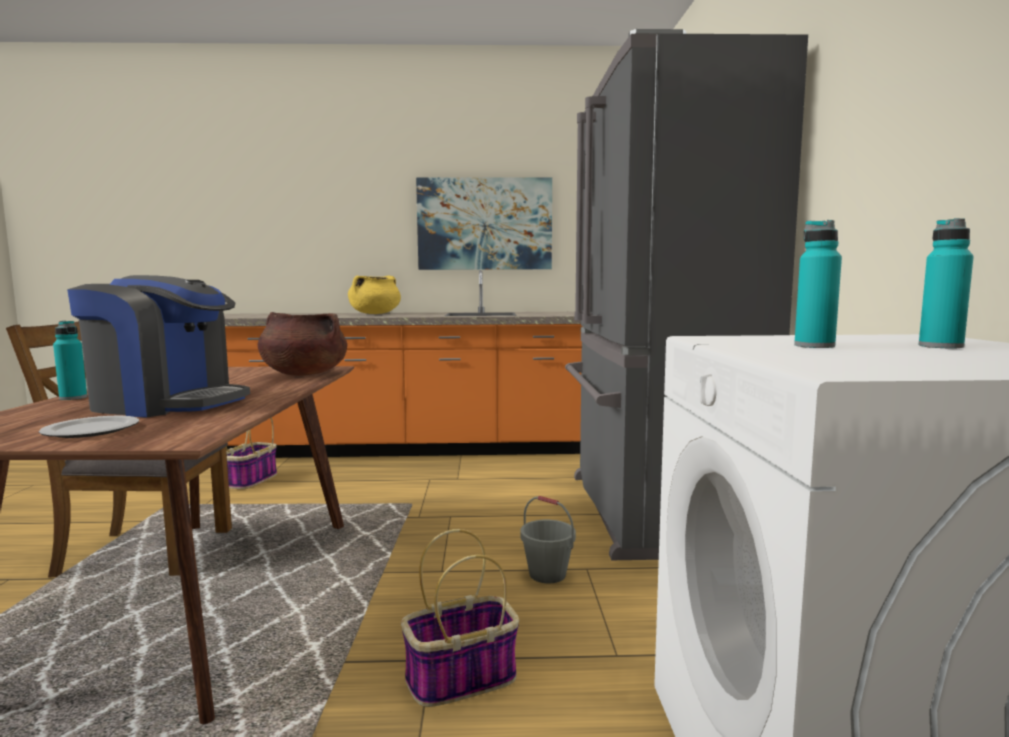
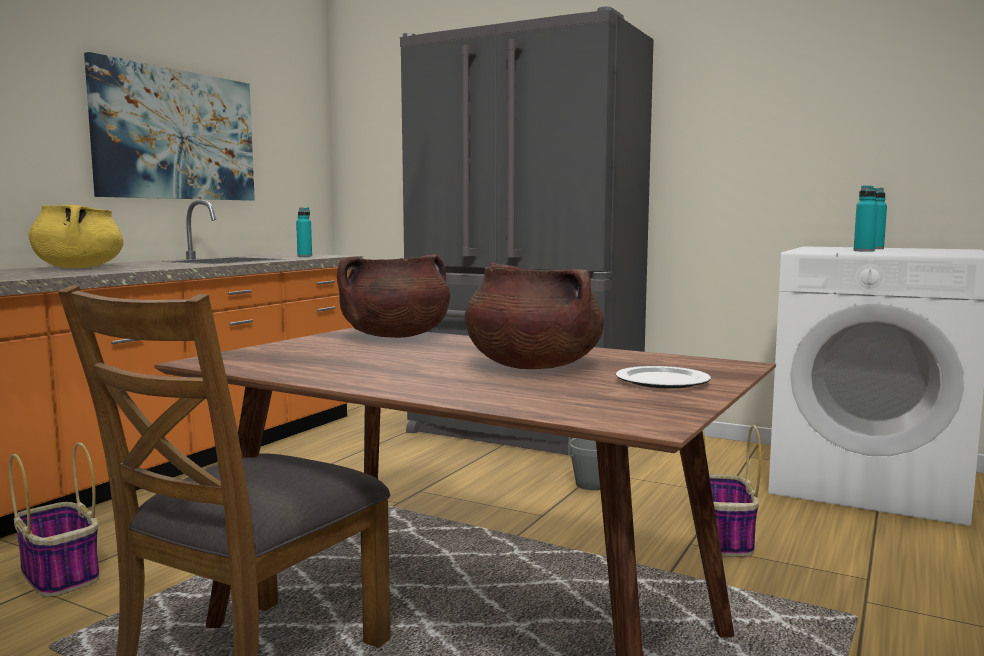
camera: 60 degrees left, 0 degrees up
turquoise bottle [53,321,87,400] -> turquoise bottle moved to [296,207,312,257]
coffee machine [67,275,250,418] -> brown cooking pot [465,263,604,369]

